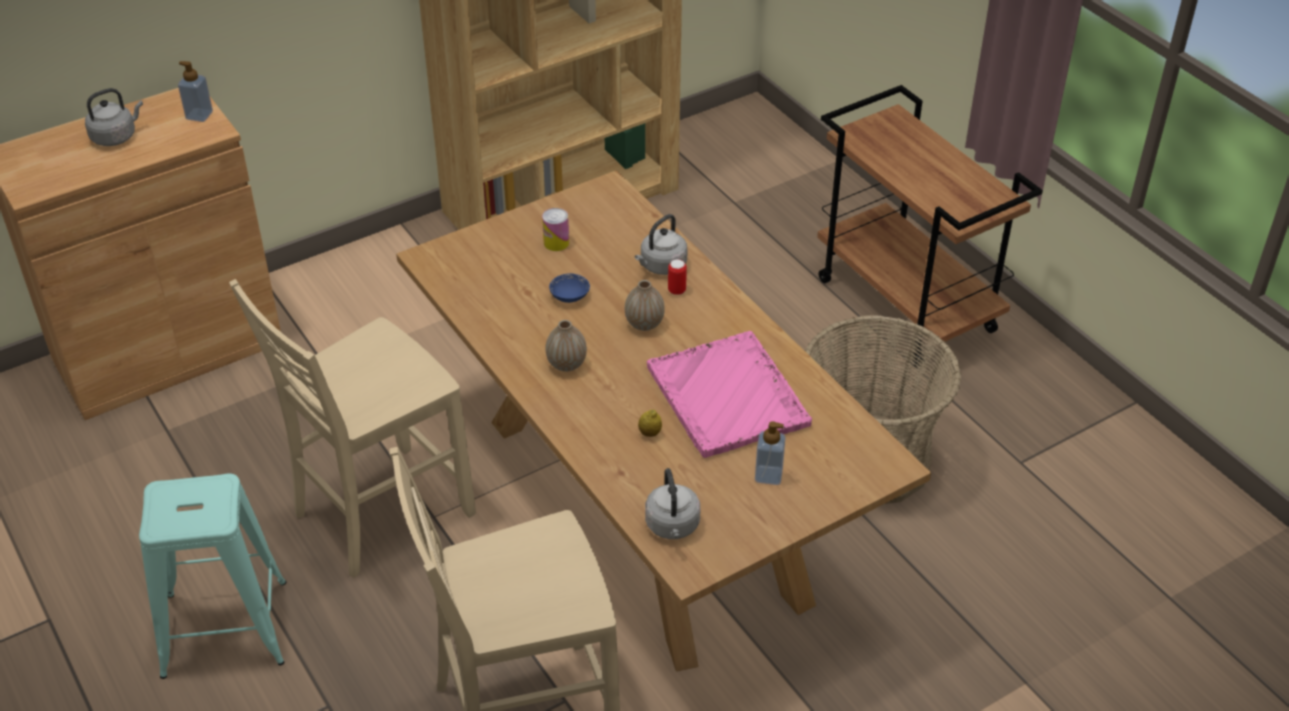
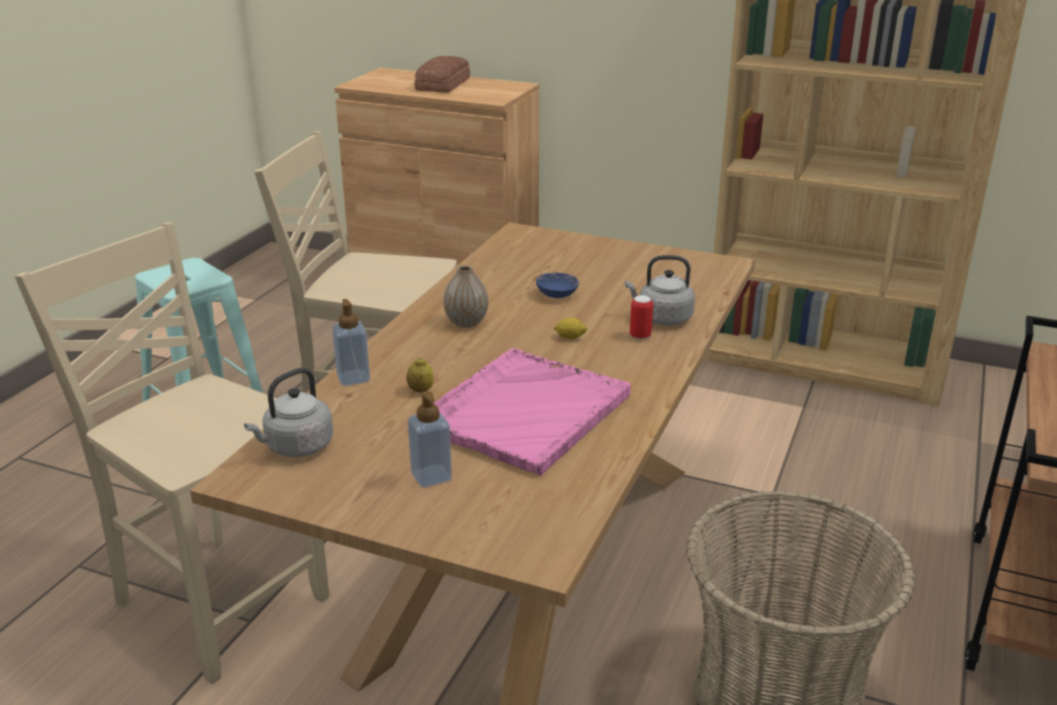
camera: 55 degrees right, 15 degrees down
grey kettle [85,88,143,146] -> bread [414,56,470,93]
soap dispenser [178,61,213,122] -> soap dispenser moved to [332,299,370,386]
can [542,208,569,251] -> none
vase [625,280,665,331] -> lemon [554,318,587,339]

